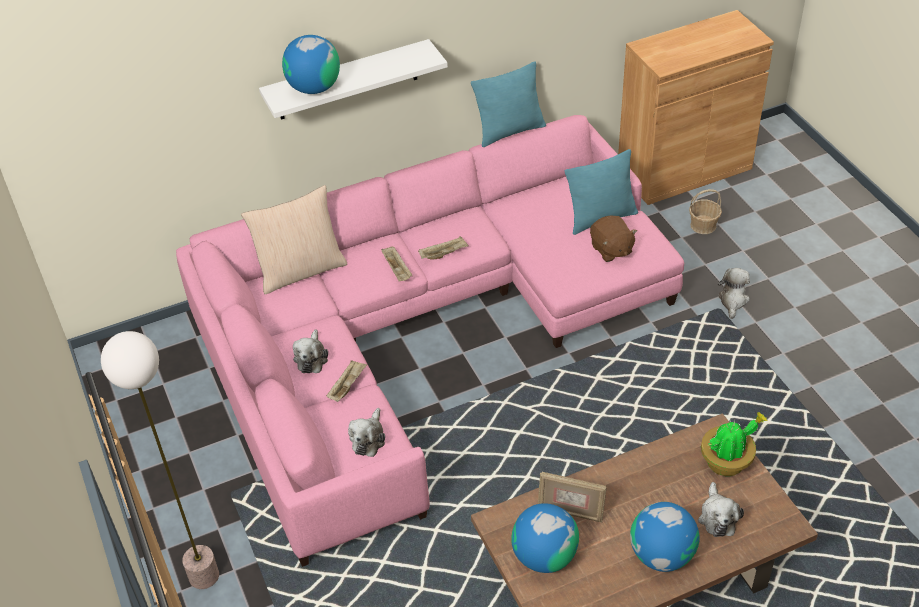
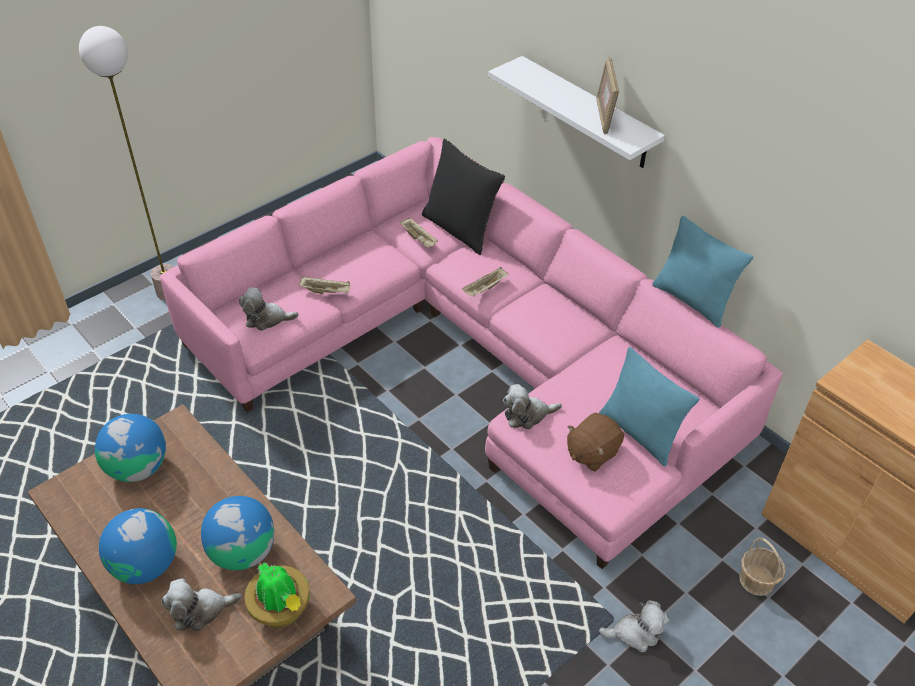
camera: 70 degrees right, 0 degrees up
beige pillow [241,185,347,294] -> black pillow [422,138,505,255]
globe [282,35,340,94] -> globe moved to [201,496,274,570]
plush toy [293,329,328,373] -> plush toy moved to [503,384,562,429]
beige tray [418,236,469,259] -> beige tray moved to [400,218,438,248]
picture frame [538,472,607,523] -> picture frame moved to [596,57,619,135]

